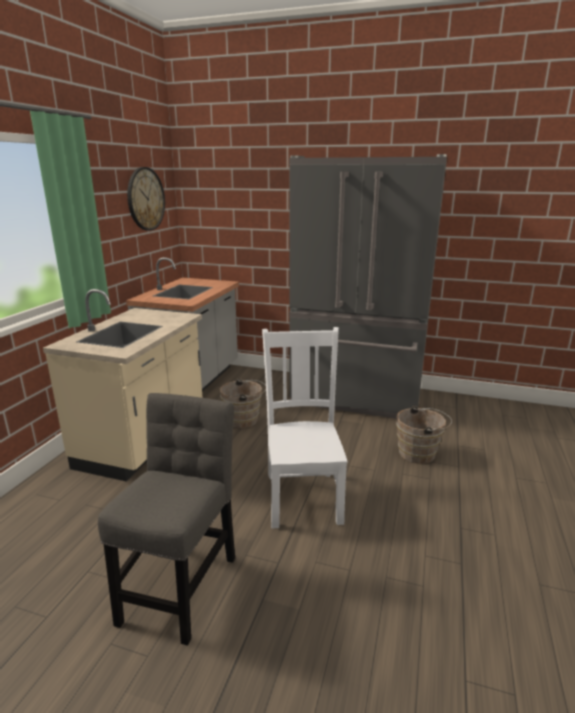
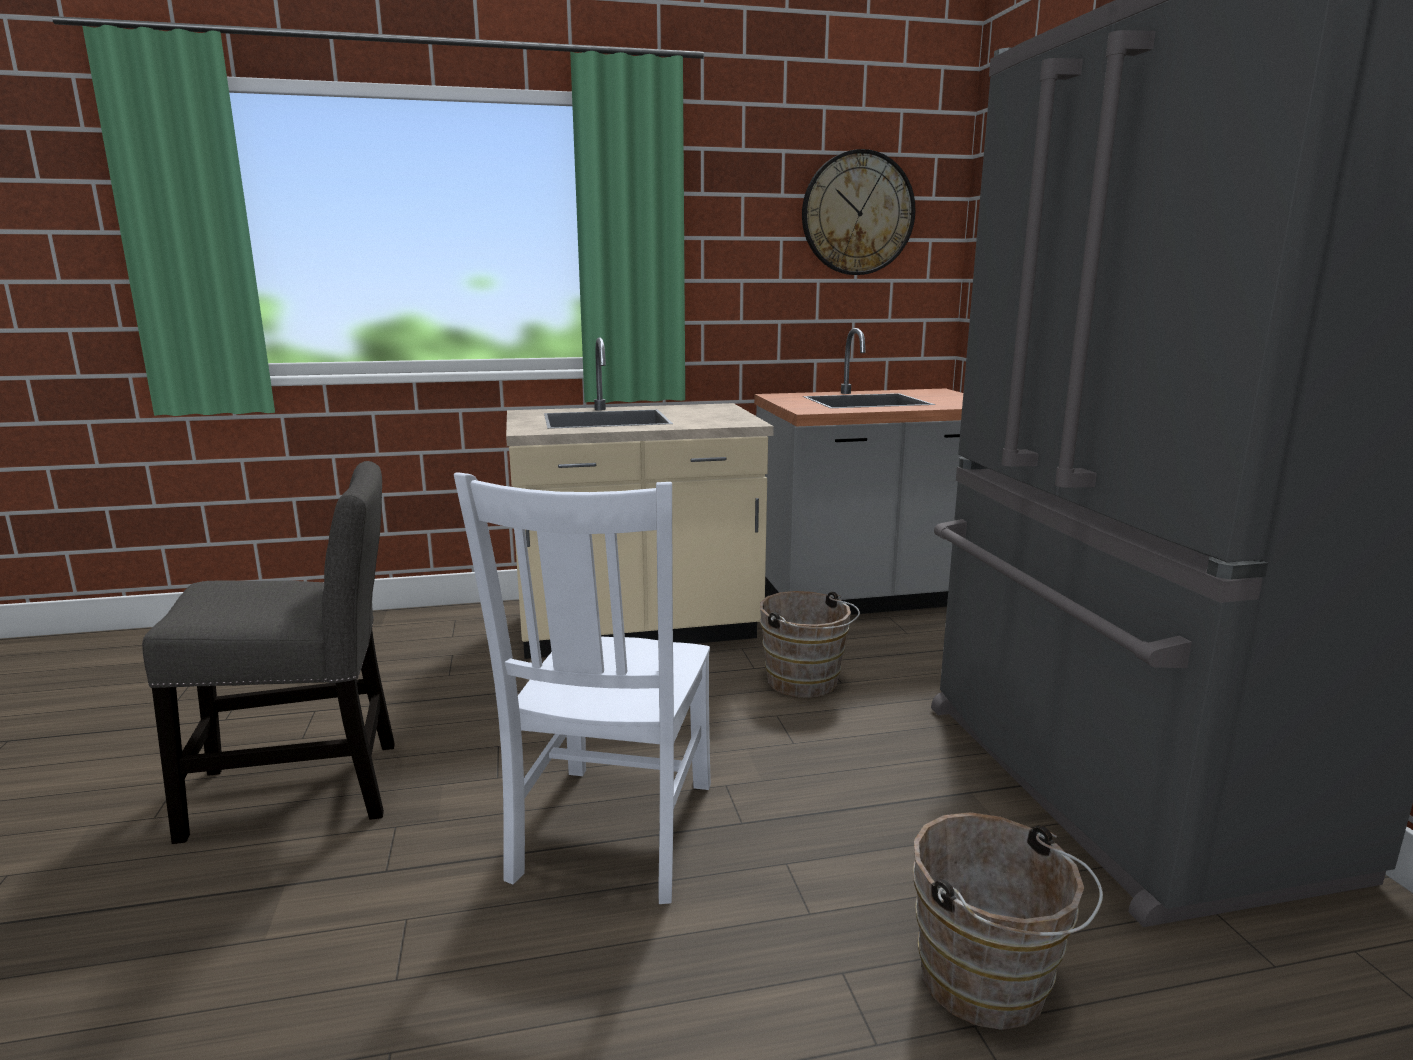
camera: 60 degrees right, 5 degrees down
white chair [262,327,348,528] -> white chair turned 135 degrees clockwise [454,473,711,904]

